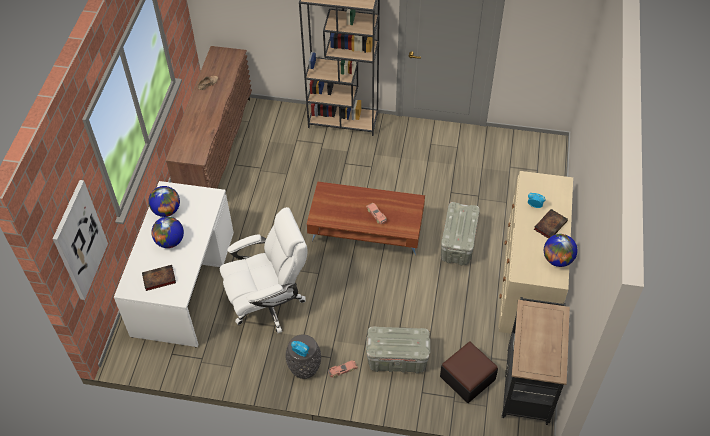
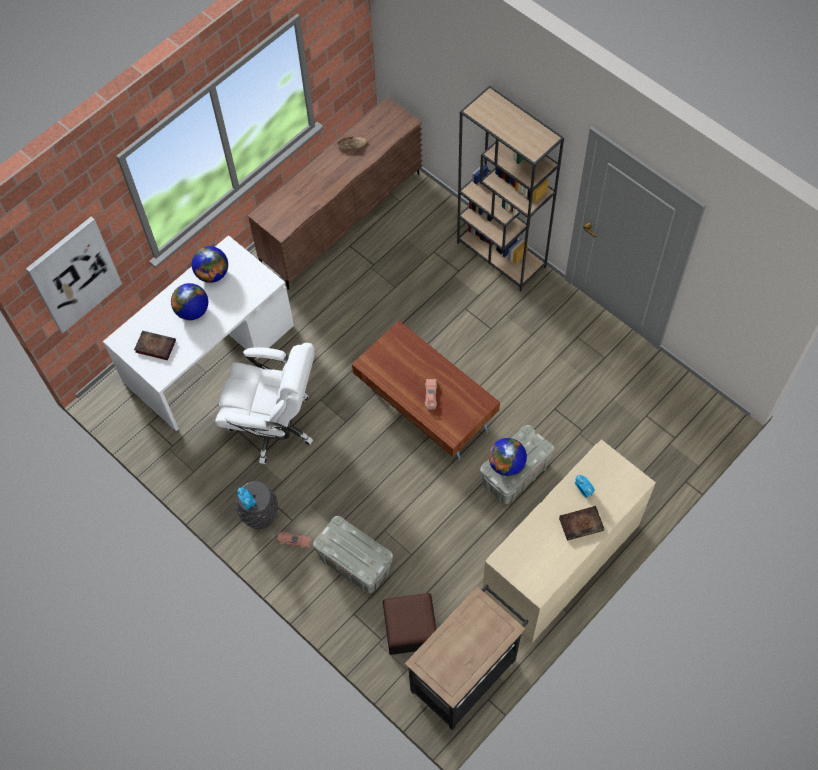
camera: 35 degrees right, 10 degrees up
globe [544,234,577,267] -> globe moved to [489,438,527,476]

